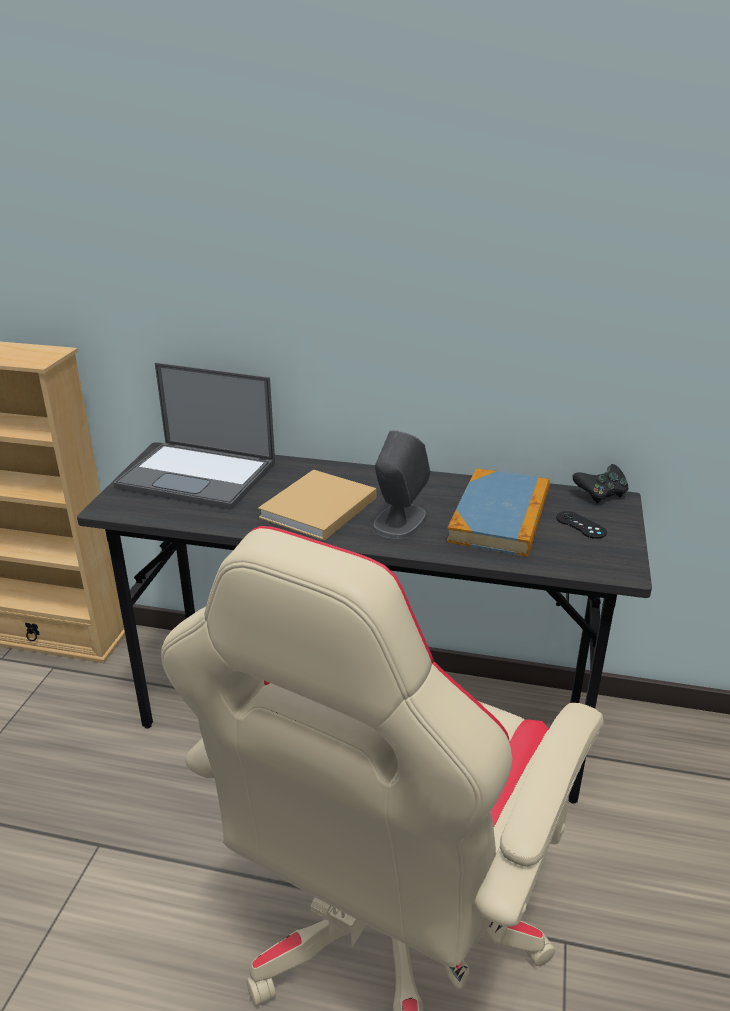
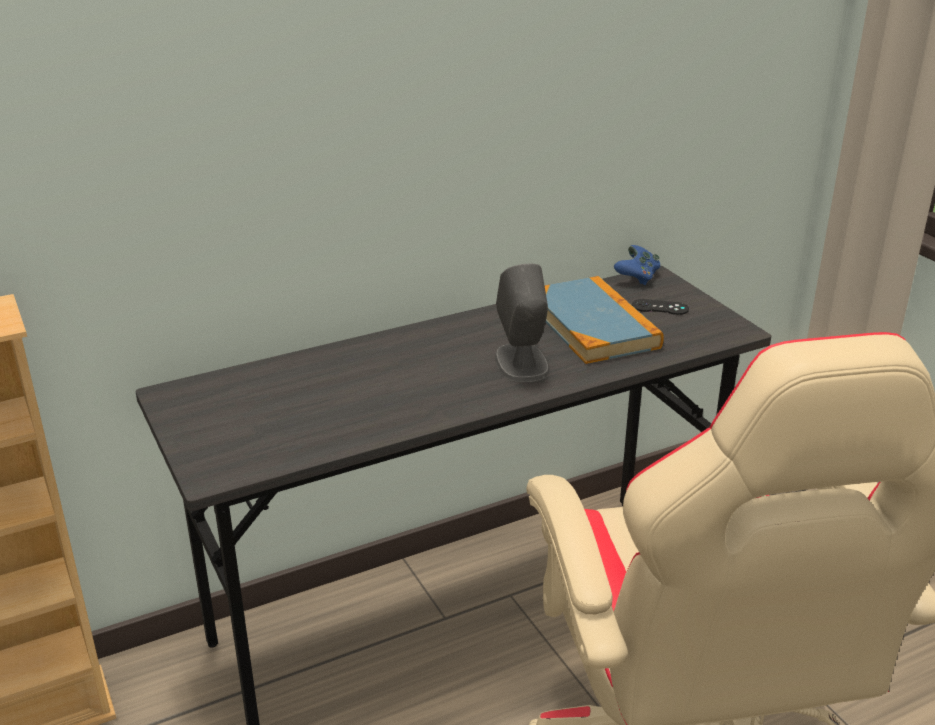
camera: 40 degrees left, 0 degrees up
laptop [113,362,275,510] -> none
beige book [258,470,377,541] -> none
black game controller [572,464,628,503] -> blue game controller [614,245,660,285]

